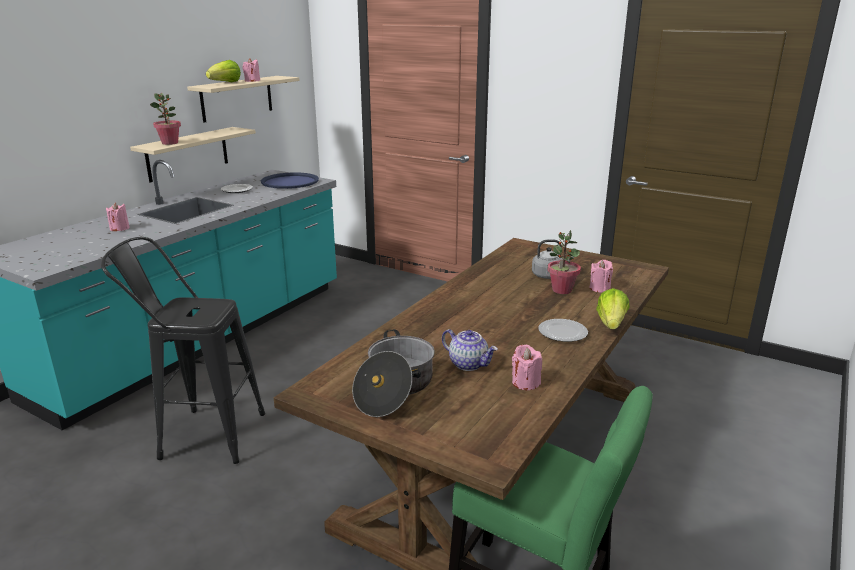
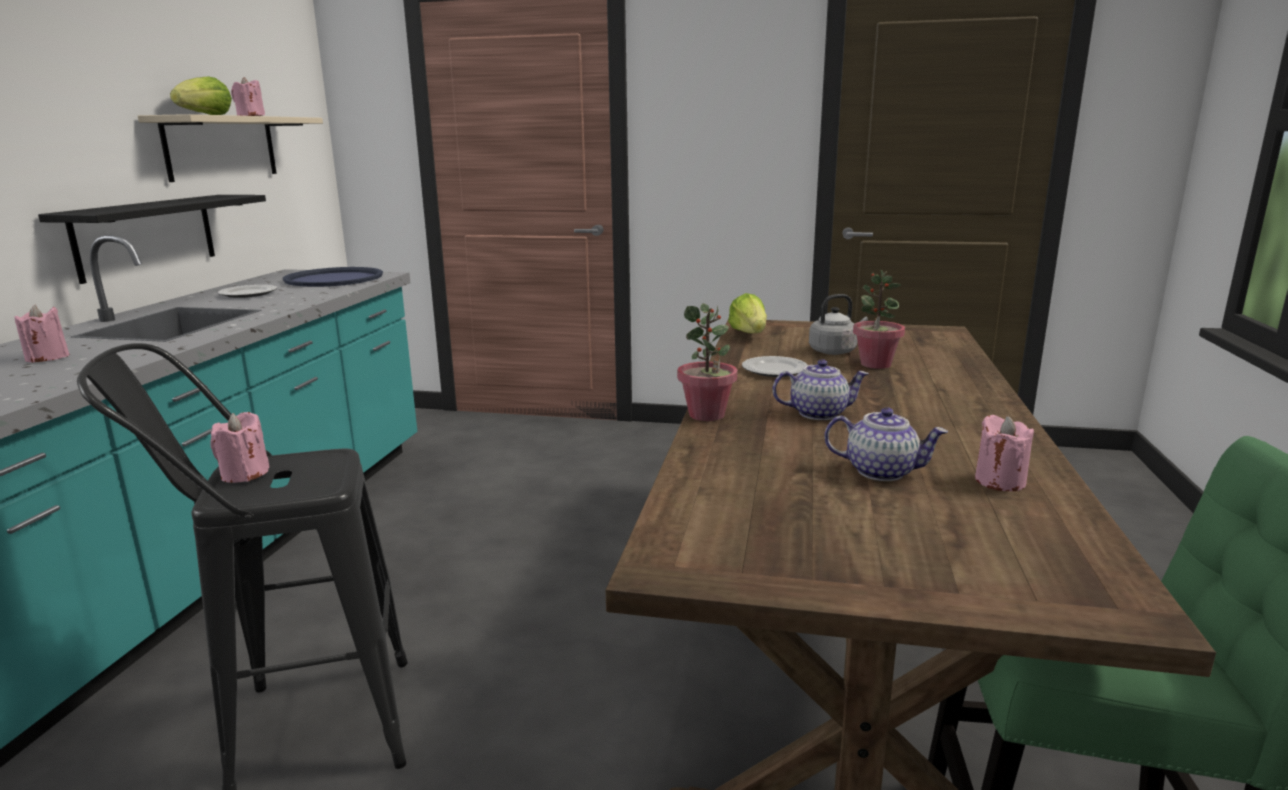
camera: 20 degrees left, 5 degrees down
beige shelf [130,127,256,182] -> black shelf [38,195,266,284]
potted plant [150,93,181,145] -> potted plant moved to [677,303,738,421]
cooking pot [352,329,435,417] -> none
plate [538,319,588,342] -> plate moved to [742,356,808,377]
pink candle [590,260,613,293] -> pink candle moved to [210,412,269,483]
lettuce [596,288,630,329] -> lettuce moved to [728,293,767,333]
none -> teapot [772,359,869,420]

